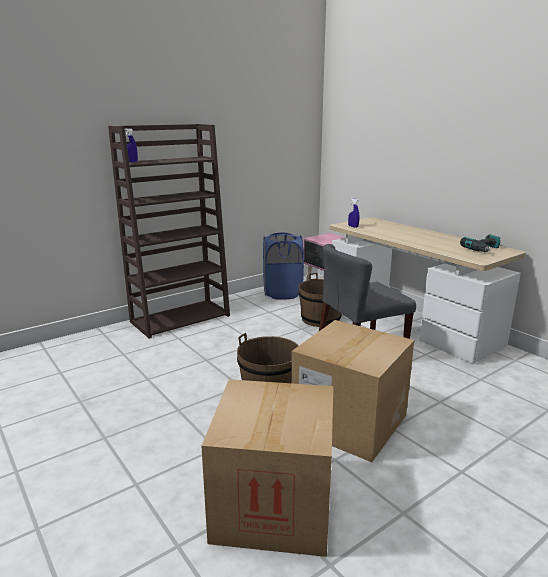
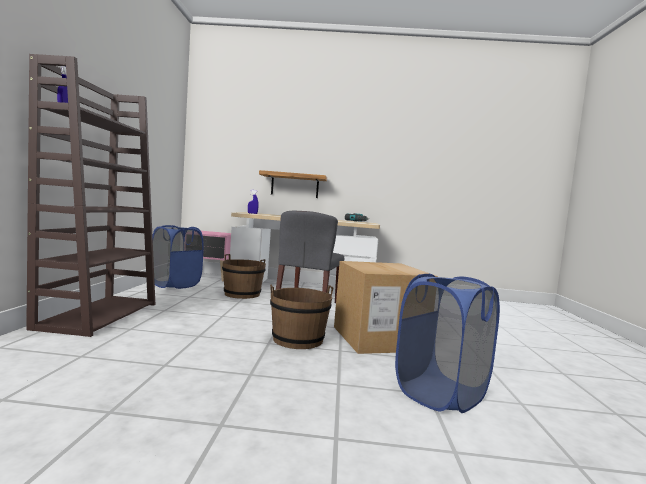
camera: 50 degrees left, 15 degrees down
cardboard box [201,379,333,557] -> blue laundry basket [395,274,500,413]
none -> shelf [259,170,327,198]

